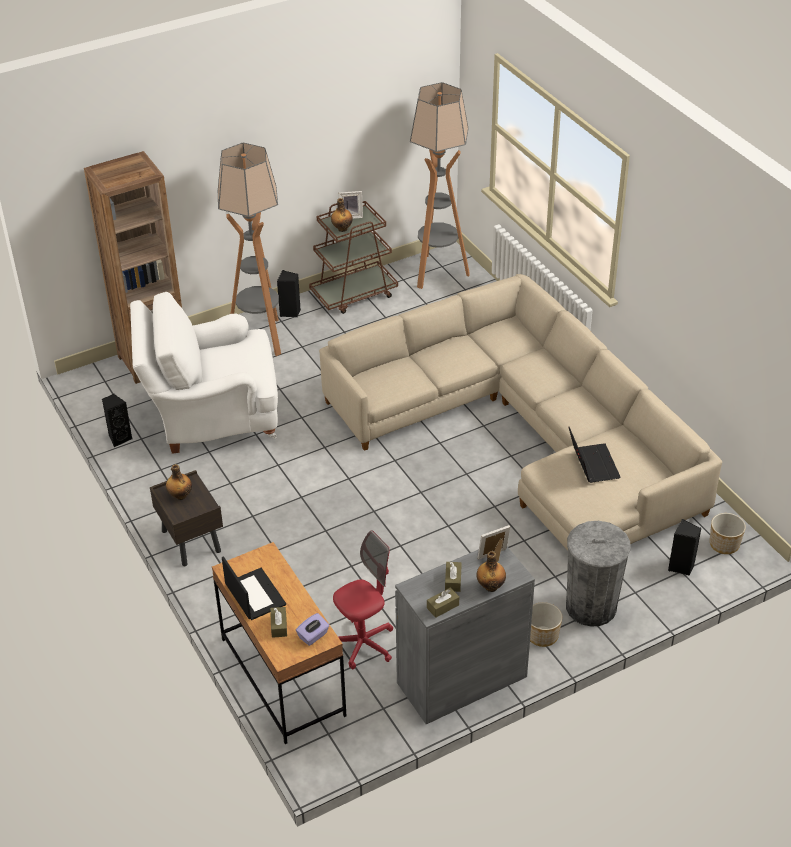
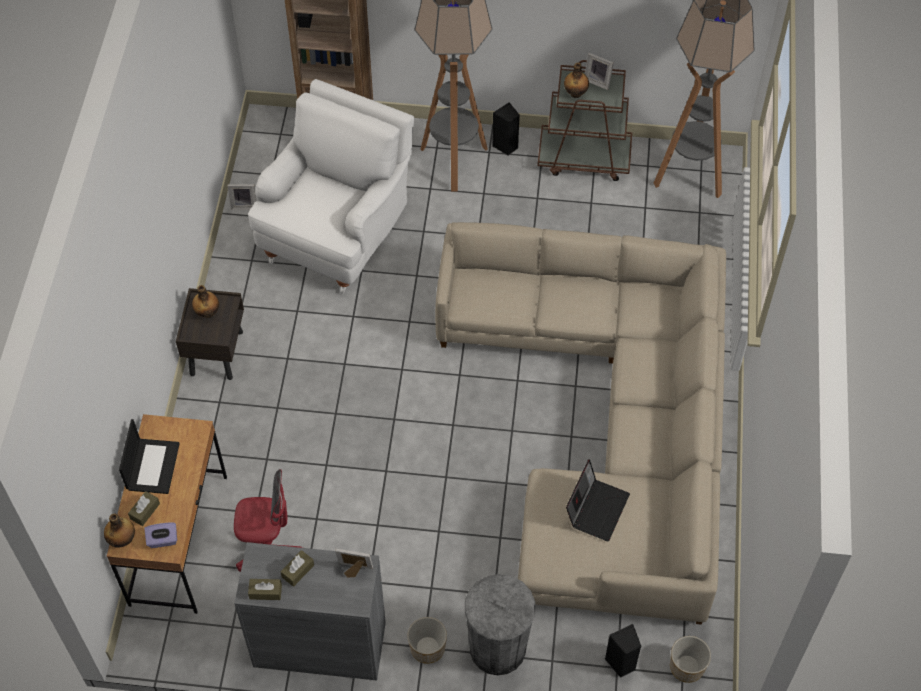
camera: 35 degrees right, 15 degrees up
black speaker [102,394,133,447] -> picture frame [227,184,256,210]
white armchair [130,292,278,454] -> white armchair turned 90 degrees clockwise [248,79,414,294]
bottle [476,551,506,592] -> bottle moved to [104,514,135,548]

